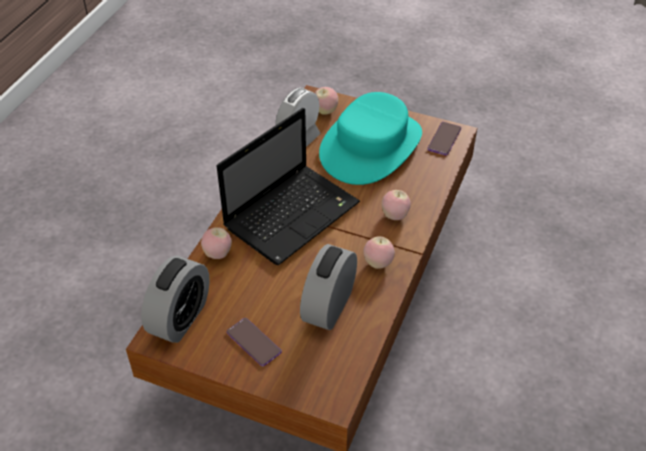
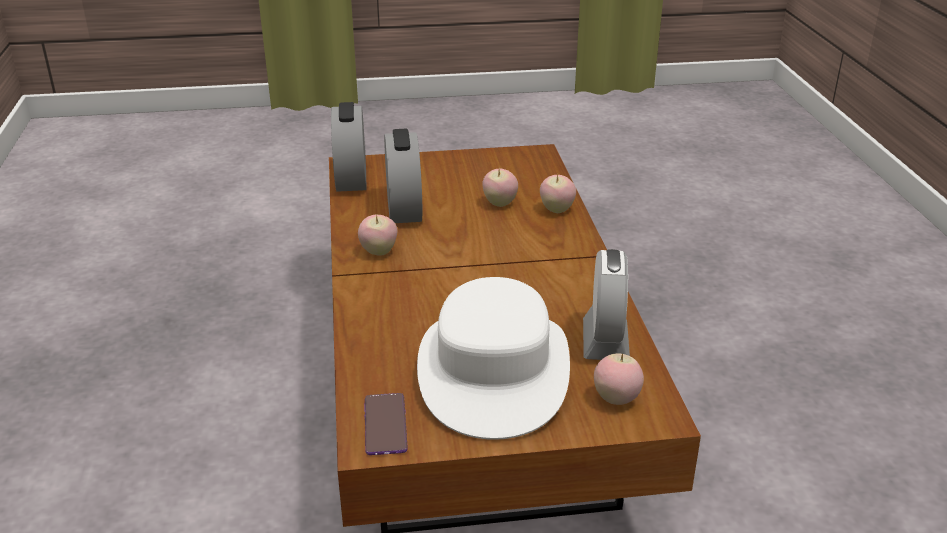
camera: 150 degrees right, 15 degrees down
alarm clock [141,255,210,343] -> alarm clock moved to [331,102,367,192]
laptop [217,108,360,265] -> none
phone [227,318,282,366] -> none
turquoise hat [319,92,422,185] -> white hat [417,277,570,440]
apple [382,190,411,220] -> apple moved to [482,169,518,207]

